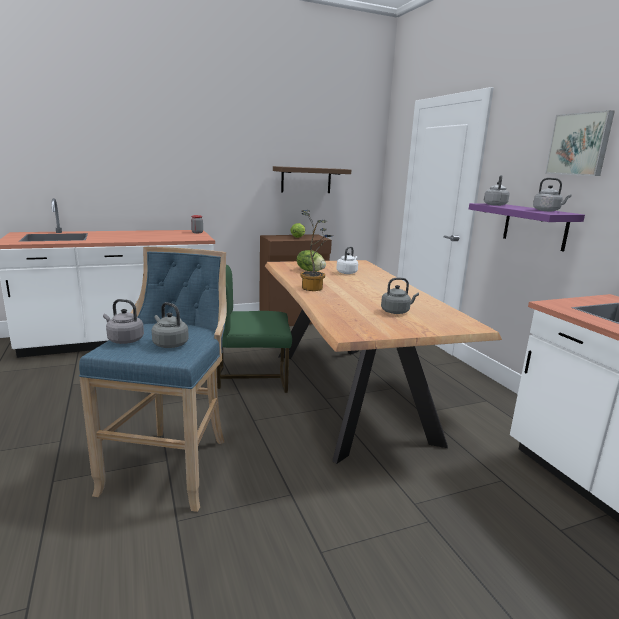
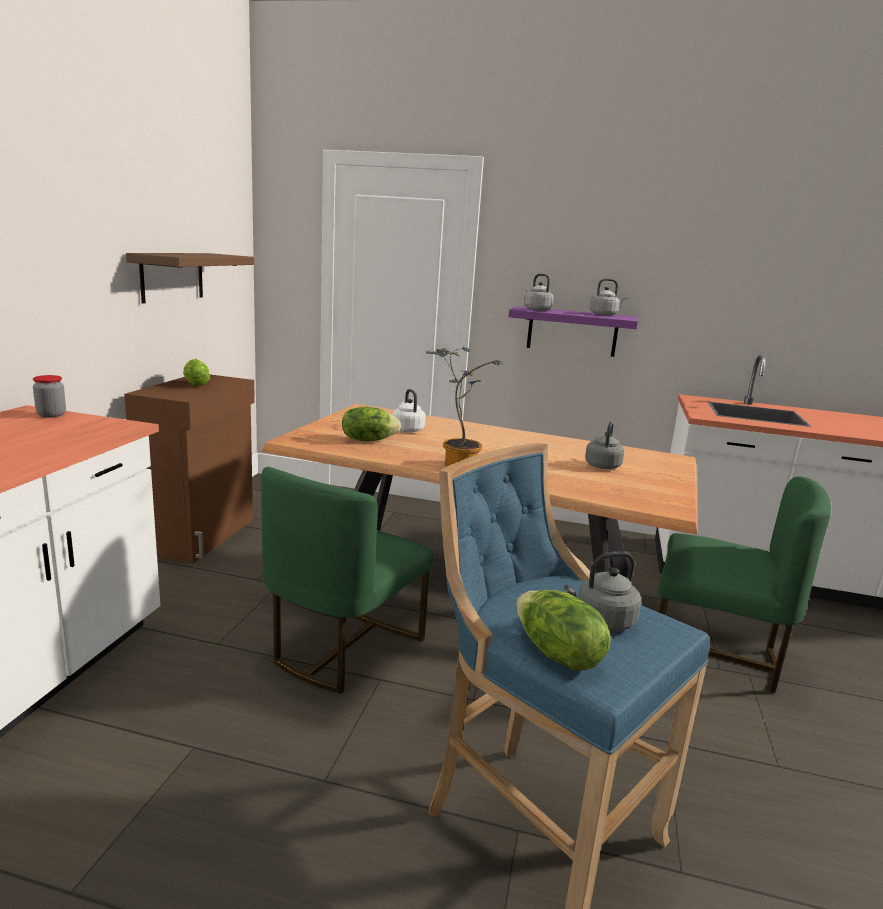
camera: 55 degrees left, 0 degrees up
grey kettle [103,299,144,344] -> lettuce [516,590,611,671]
picture [545,110,615,176] -> none
none -> green chair [658,476,831,693]

